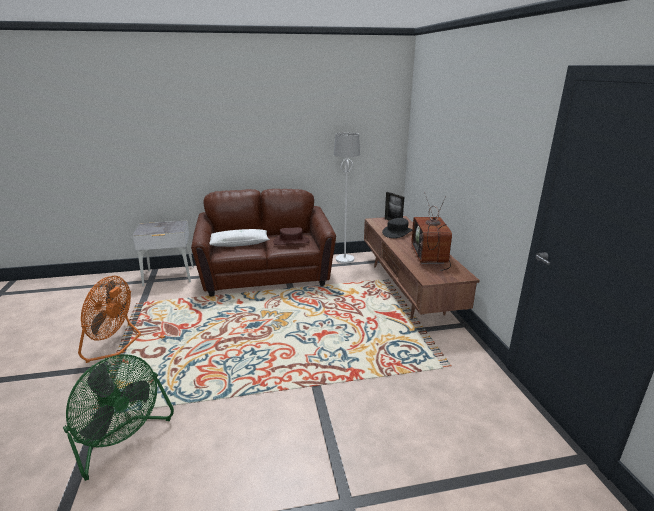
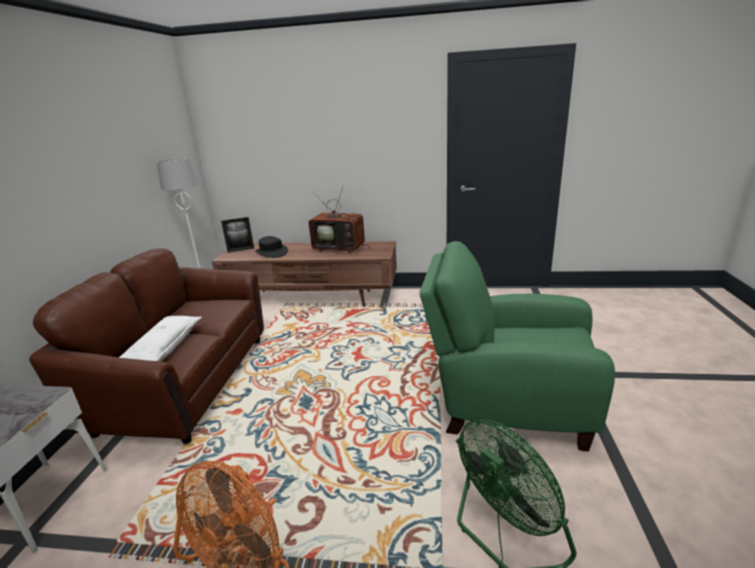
camera: 70 degrees left, 0 degrees up
brown hat [273,227,310,245] -> none
none -> green armchair [419,241,615,451]

